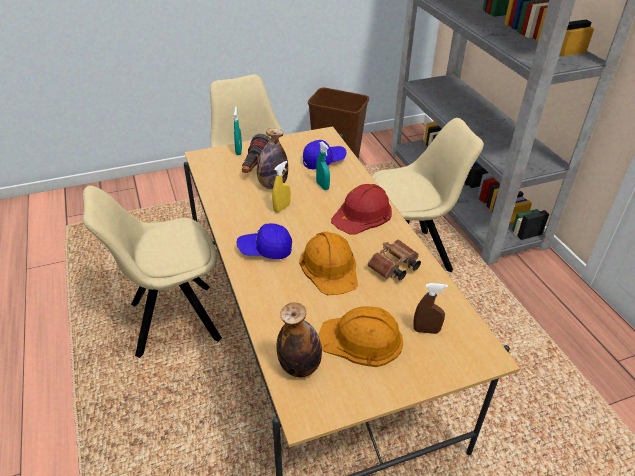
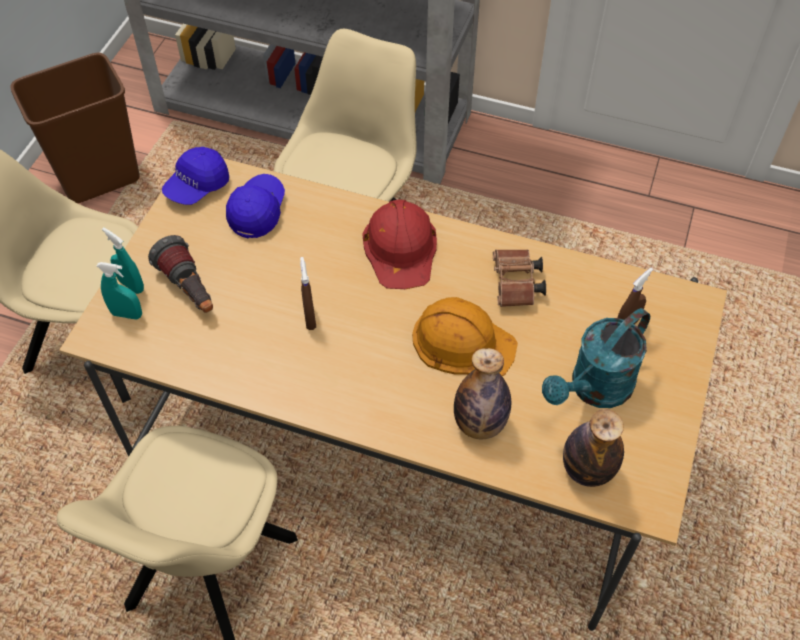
camera: 50 degrees left, 15 degrees up
blue cap [237,223,292,259] -> blue cap moved to [162,147,229,205]
bottle [257,128,288,189] -> bottle moved to [454,348,511,439]
yellow spray bottle [272,161,291,213] -> brown spray bottle [300,257,316,330]
turquoise spray bottle [316,141,330,190] -> turquoise spray bottle moved to [96,262,142,319]
orange hard hat [319,306,403,367] -> turquoise watering can [542,308,650,408]

